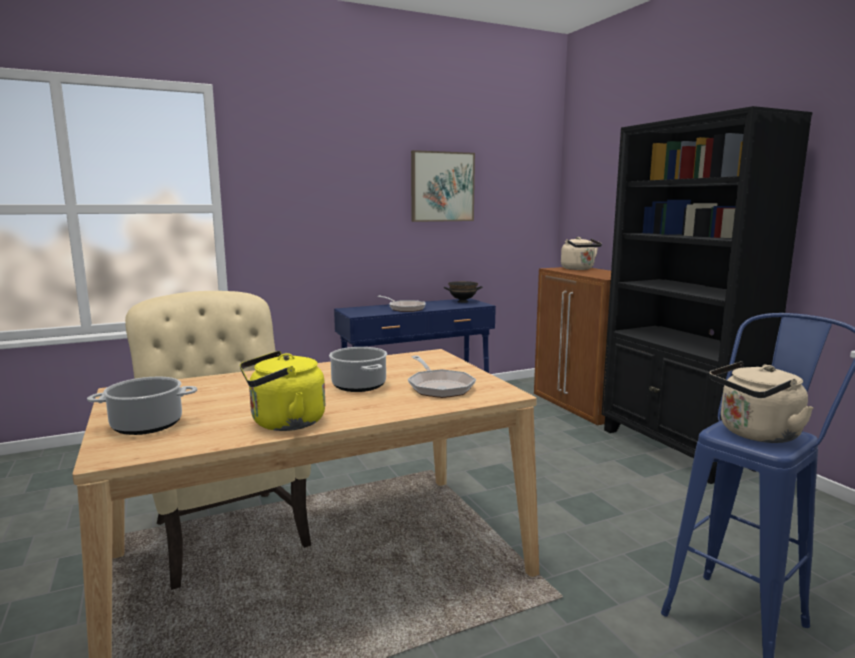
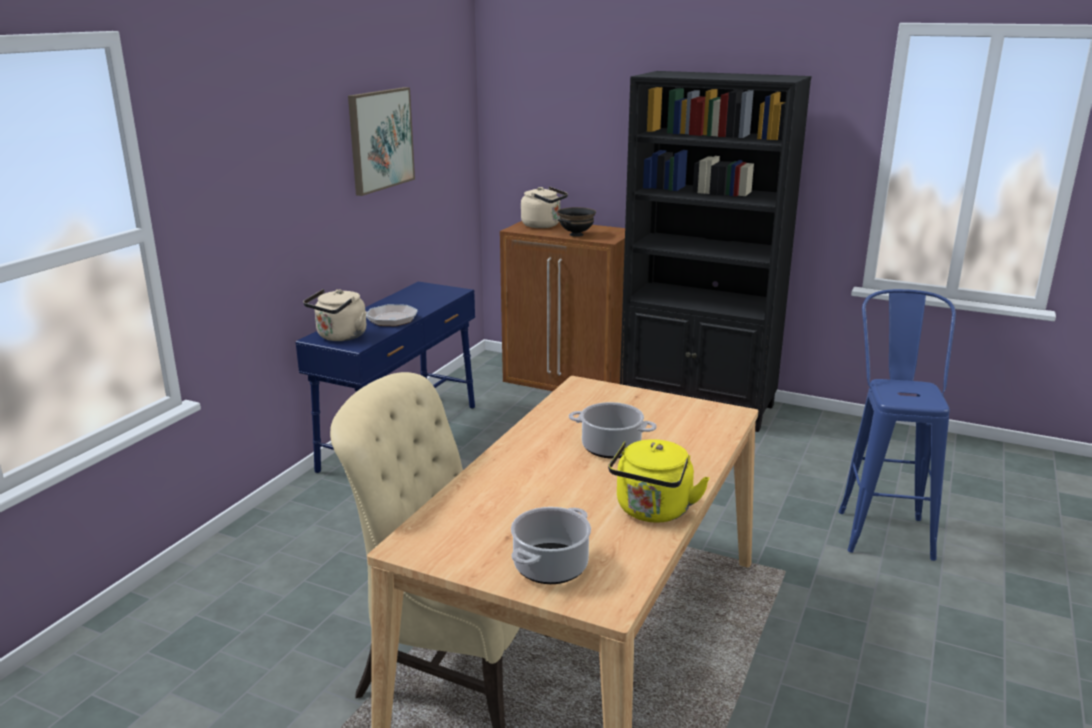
camera: 40 degrees left, 10 degrees up
frying pan [408,355,476,398] -> none
black bowl [443,281,483,303] -> black bowl moved to [558,207,596,237]
beige kettle [709,361,814,443] -> beige kettle moved to [303,289,366,341]

